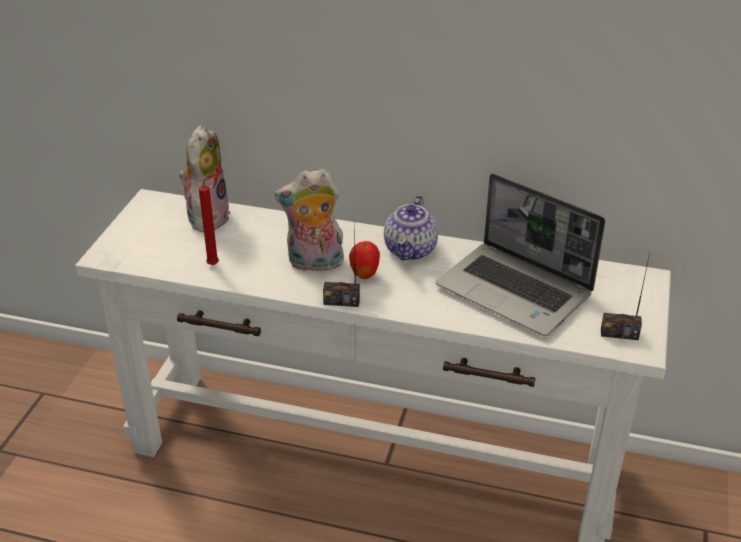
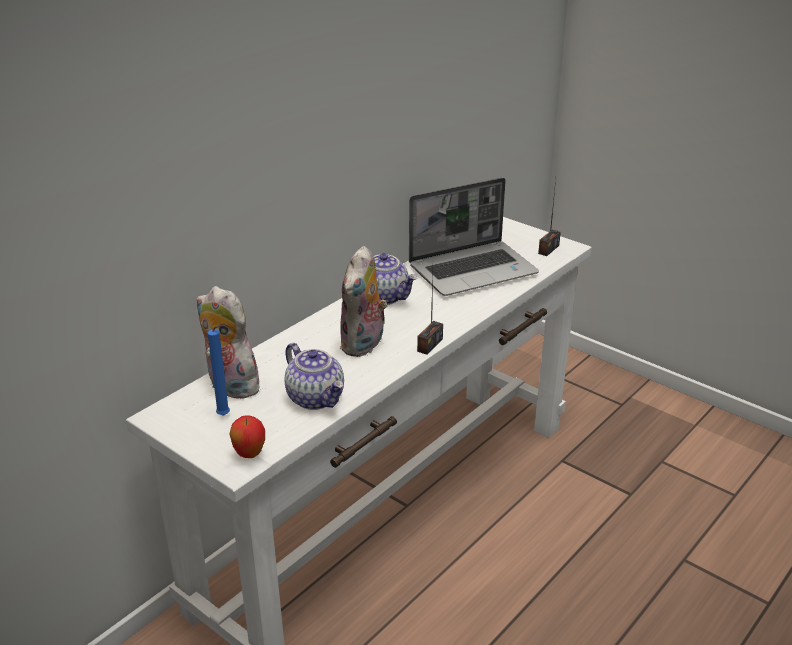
camera: 65 degrees left, 5 degrees down
red candle [199,174,219,265] -> teapot [285,343,344,410]
apple [349,241,380,279] -> apple moved to [230,415,265,458]
none -> blue candle [208,325,230,416]

